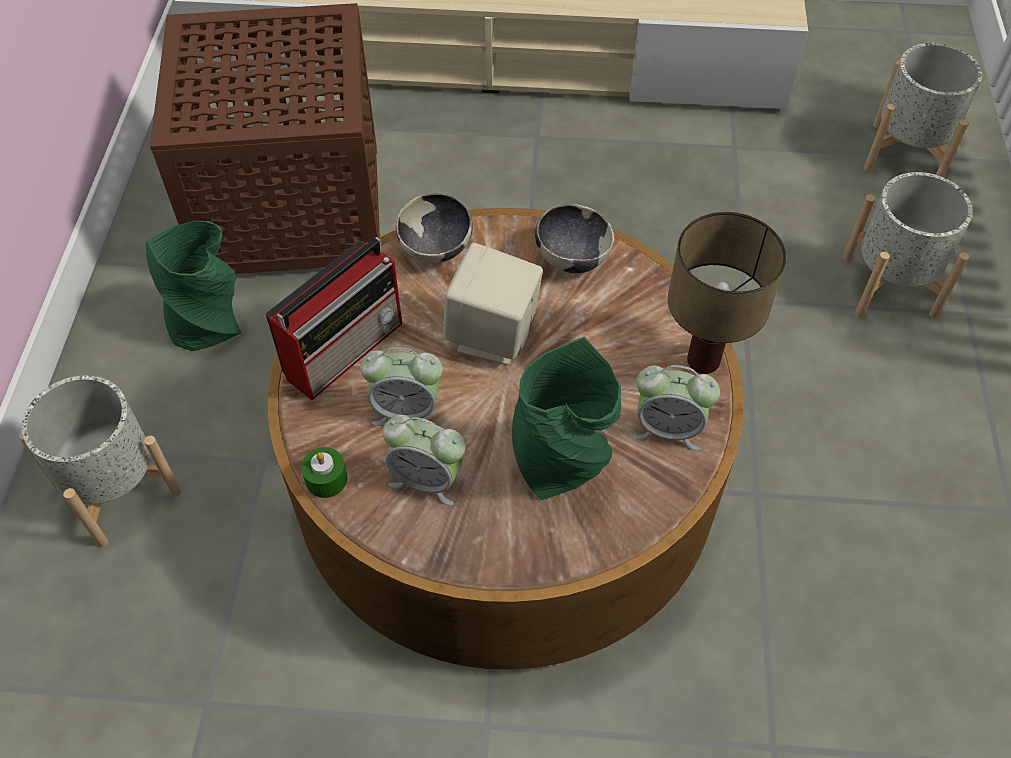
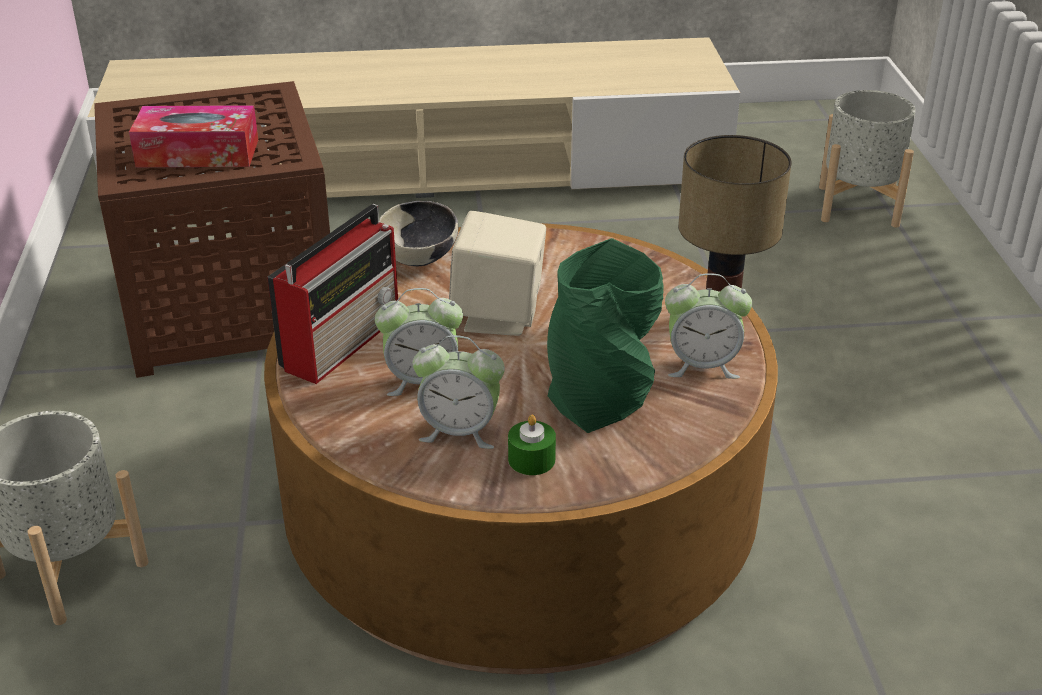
camera: 10 degrees left, 20 degrees down
green vase [146,221,241,351] -> none
green candle [301,447,347,498] -> green candle moved to [508,415,556,475]
bowl [535,204,614,273] -> none
grey planter [843,172,973,318] -> none
none -> tissue box [129,105,258,167]

